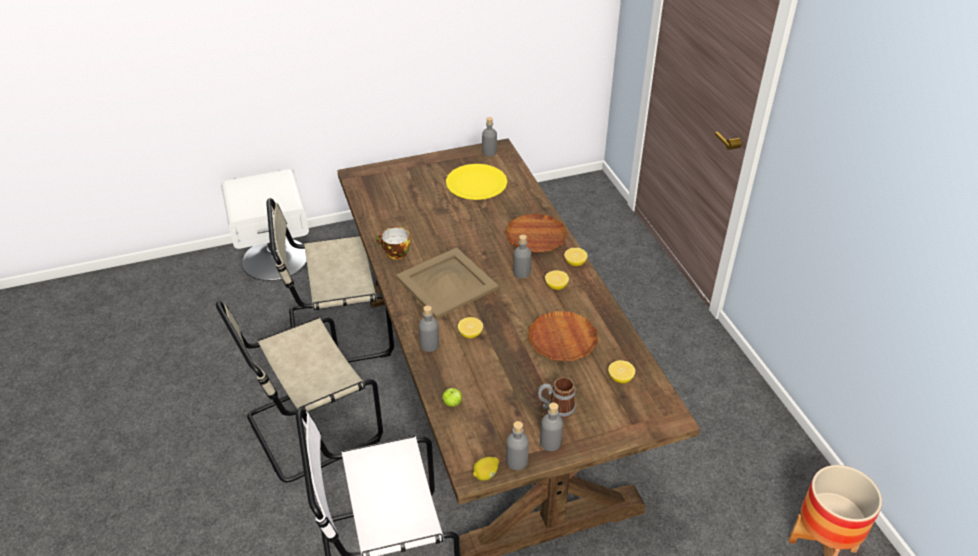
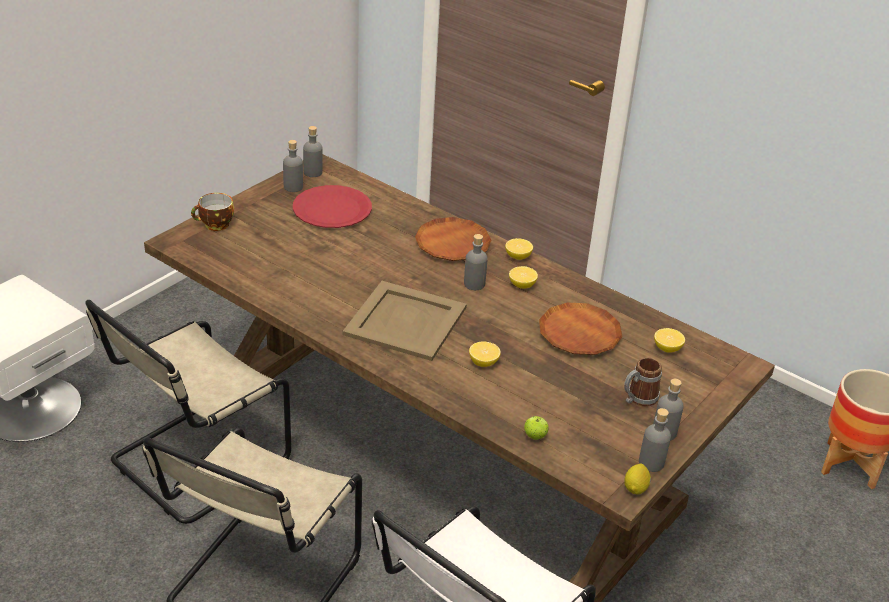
camera: 35 degrees left, 5 degrees down
cup [376,227,411,260] -> cup moved to [191,193,234,231]
grey bottle [419,305,439,352] -> grey bottle moved to [283,140,303,192]
yellow plate [446,164,507,200] -> red plate [293,185,372,228]

